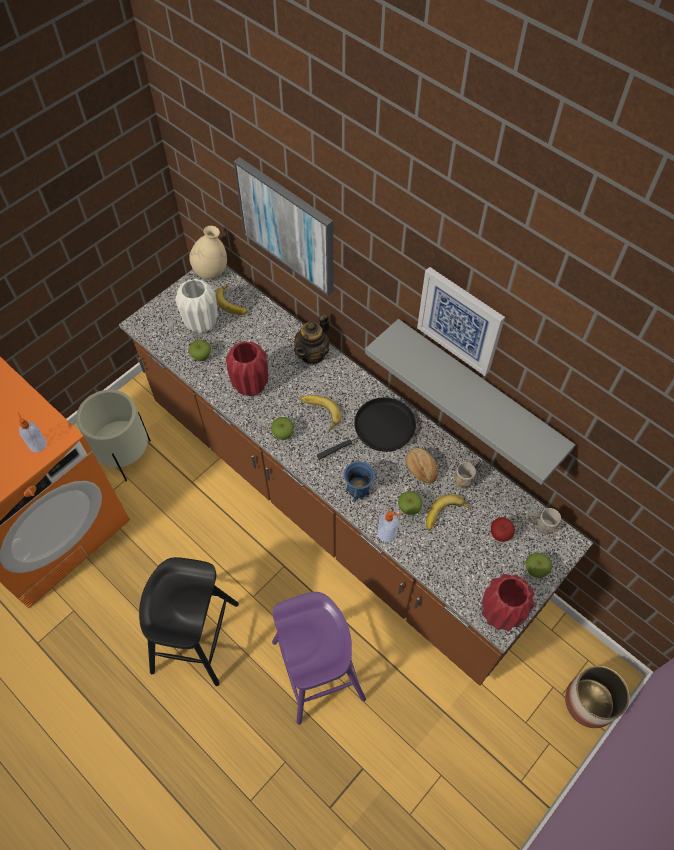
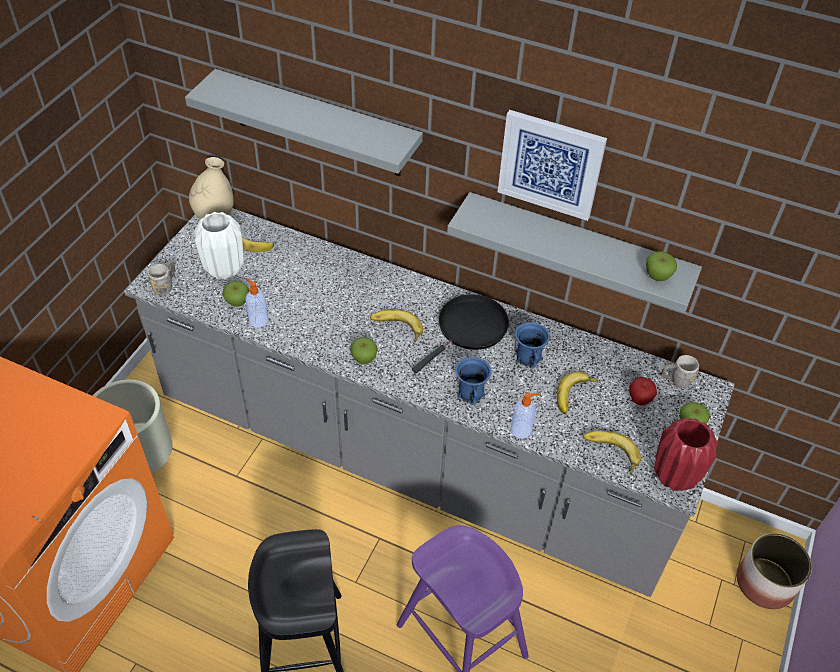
camera: 20 degrees left, 10 degrees down
soap dispenser [18,412,47,452] -> soap dispenser moved to [245,277,269,328]
brown counter [119,266,593,686] -> grey counter [124,208,735,597]
red vase [226,341,268,396] -> none
picture [233,157,334,296] -> grey shelf [185,69,423,176]
teapot [293,314,330,365] -> none
apple [398,491,423,515] -> apple moved to [646,251,677,281]
bread [405,448,438,483] -> blue mug [515,322,550,368]
grey mug [454,460,480,489] -> grey mug moved to [148,261,175,295]
none -> banana [583,431,641,474]

